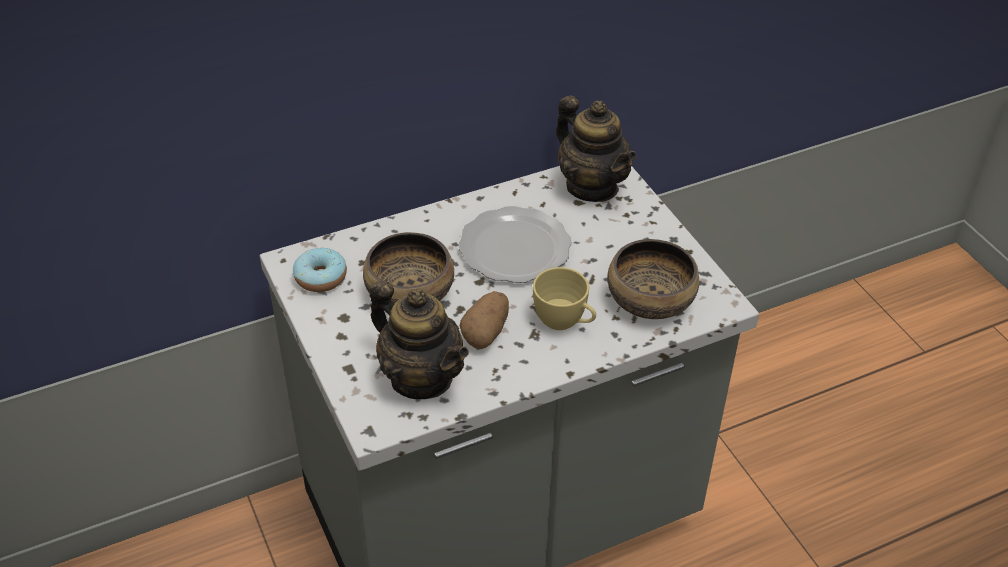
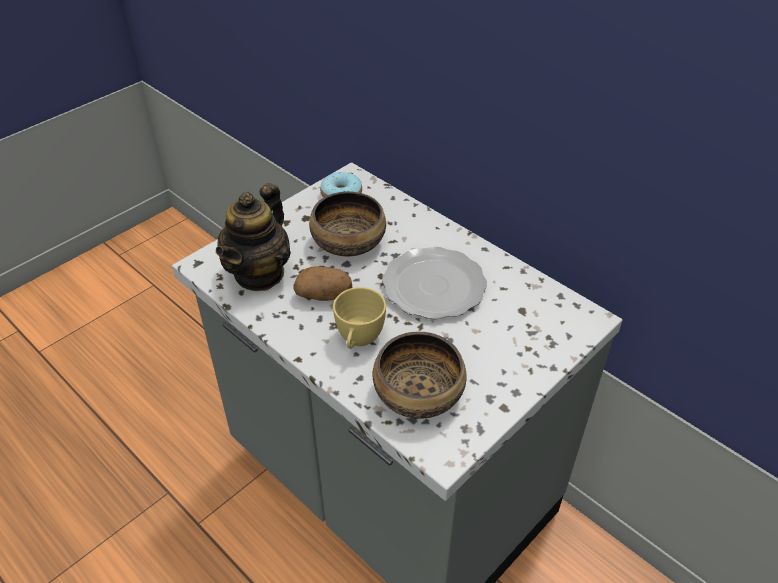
camera: 70 degrees right, 0 degrees up
teapot [556,96,637,202] -> none

